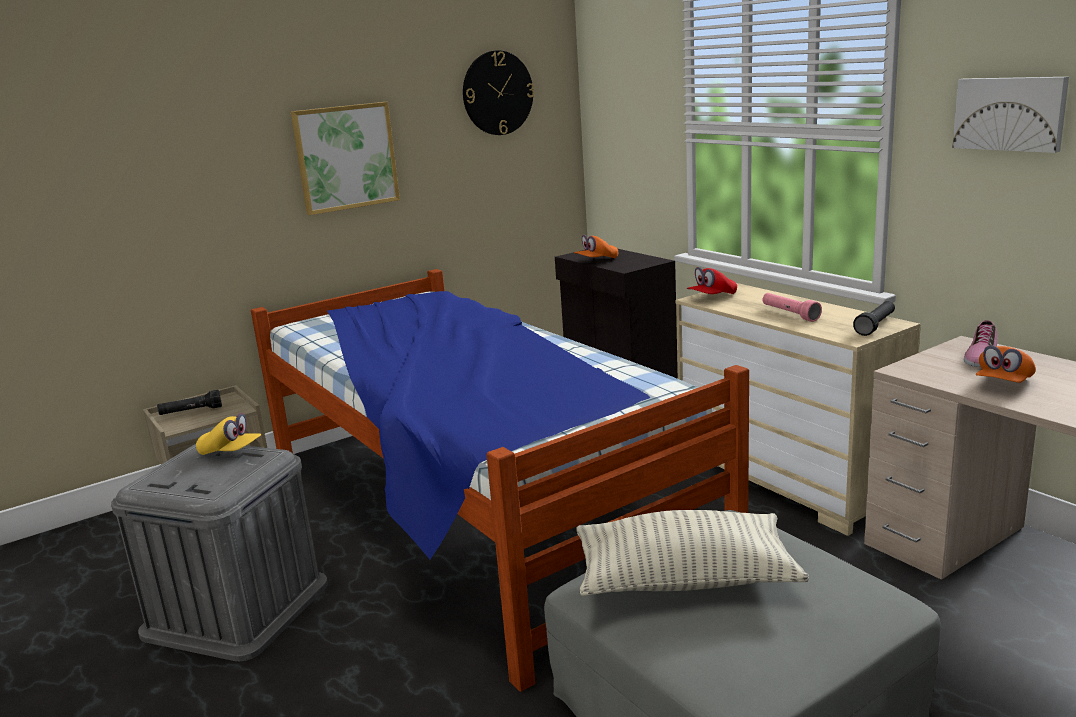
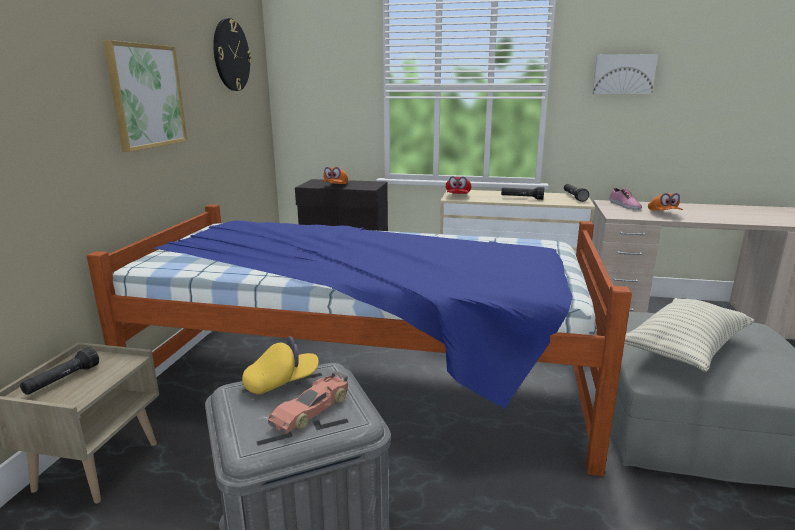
camera: 45 degrees left, 0 degrees up
pink flashlight [763,293,822,322] -> black flashlight [501,187,544,200]
none -> toy car [268,371,348,434]

